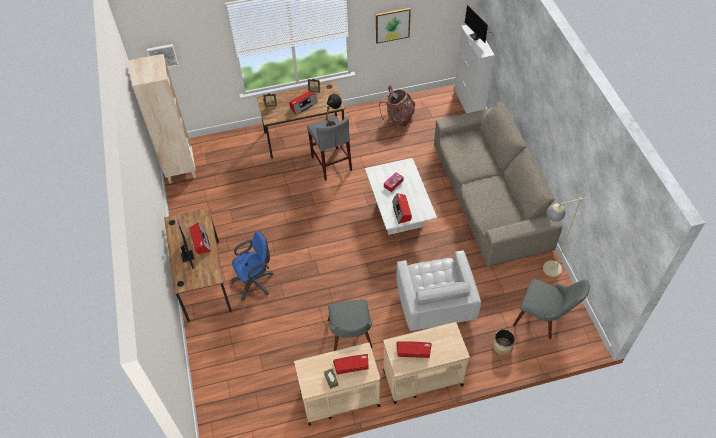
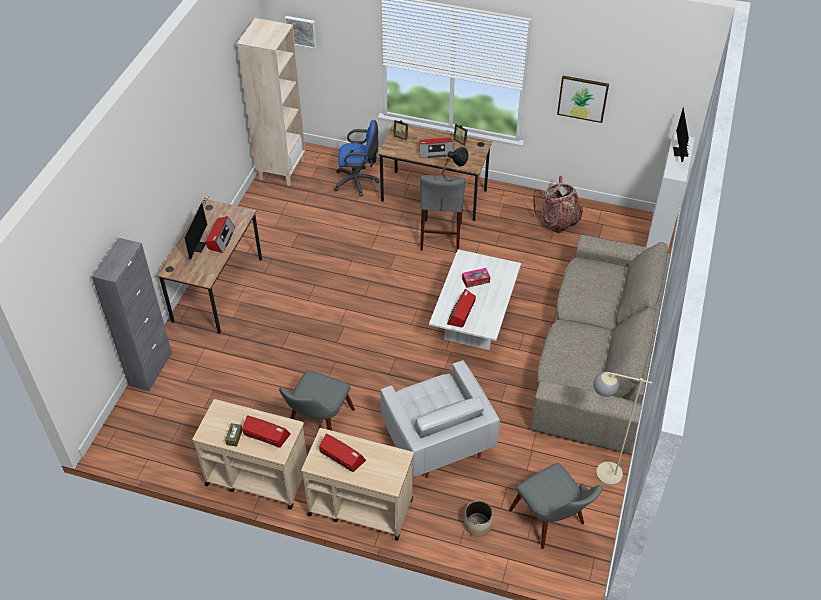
camera: 30 degrees right, 5 degrees down
blue office chair [231,231,273,301] -> blue office chair moved to [334,120,379,197]
white armchair [396,250,481,331] -> white armchair turned 45 degrees counterclockwise [380,360,500,478]
none -> grey cabinet [92,238,172,391]

